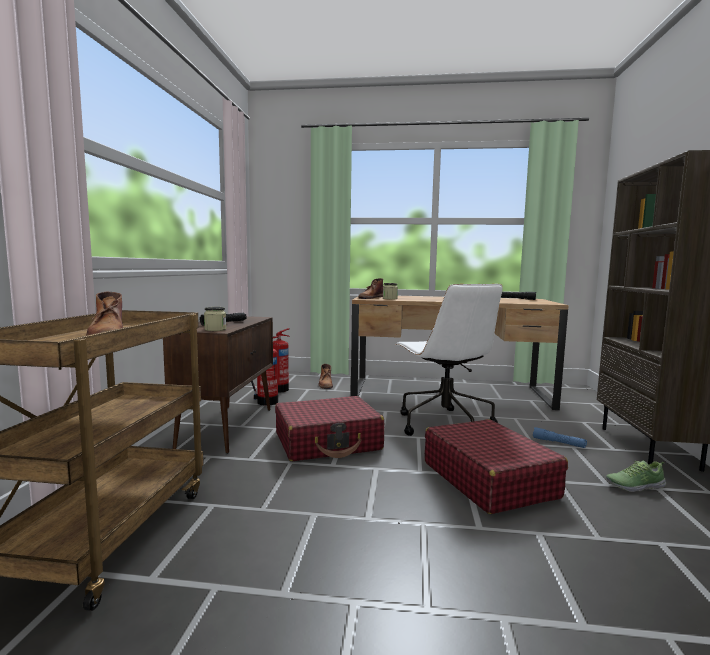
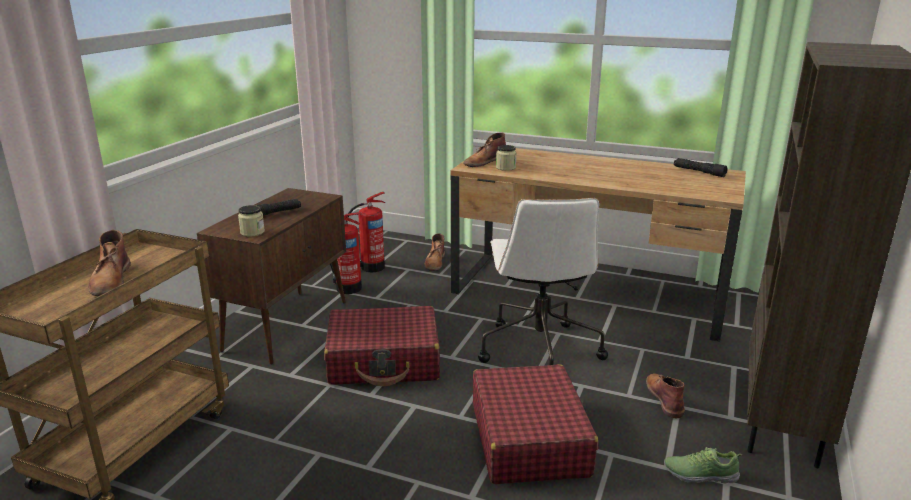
camera: 15 degrees right, 15 degrees up
blue flashlight [533,427,587,448] -> brown boot [646,373,685,418]

